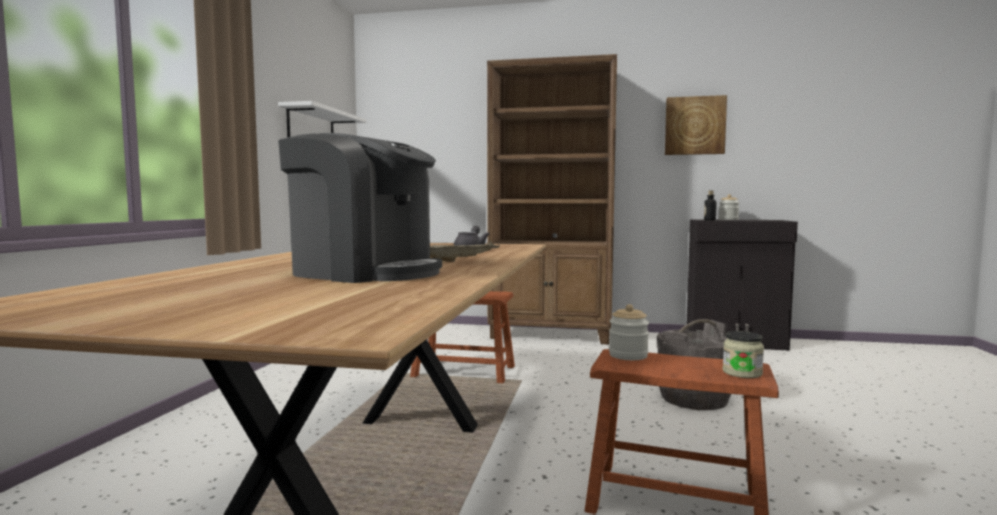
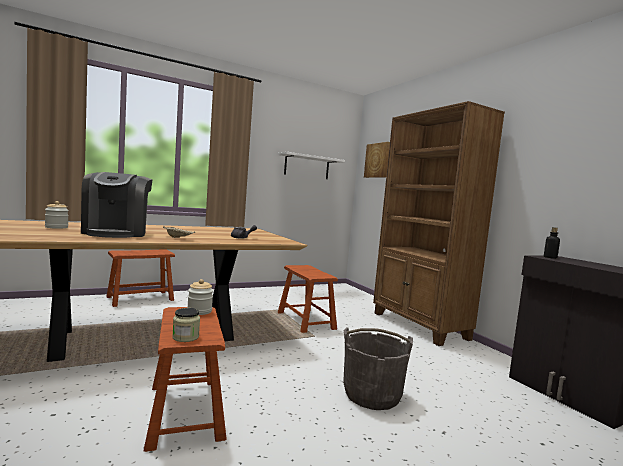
camera: 50 degrees right, 0 degrees up
picture [665,95,727,155] -> picture moved to [364,142,390,178]
jar [719,194,739,220] -> jar moved to [45,201,69,229]
none -> brown stool [106,250,175,307]

